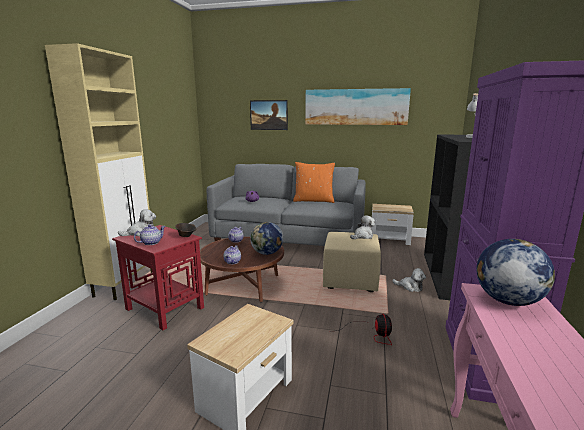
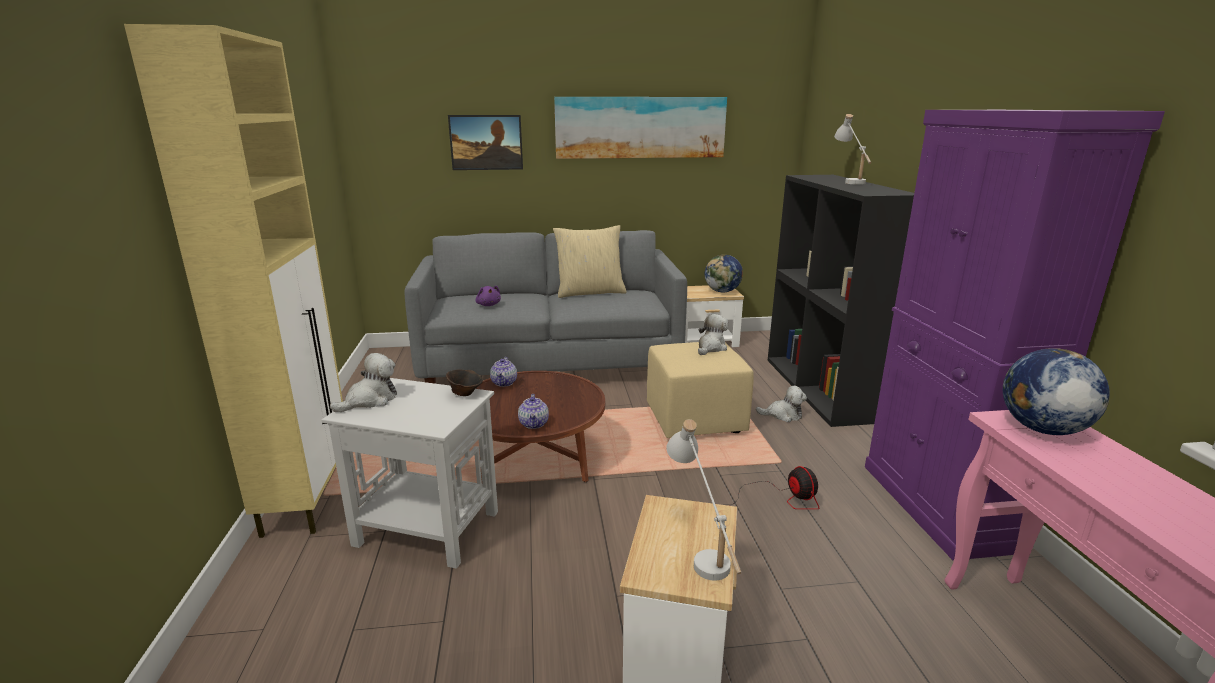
camera: 20 degrees left, 5 degrees up
red side table [112,225,204,330] -> white side table [322,378,498,569]
teapot [134,224,166,245] -> none
globe [250,222,283,255] -> globe moved to [705,255,743,292]
orange pillow [293,162,335,203] -> beige pillow [553,225,627,298]
none -> white table lamp [666,419,742,581]

